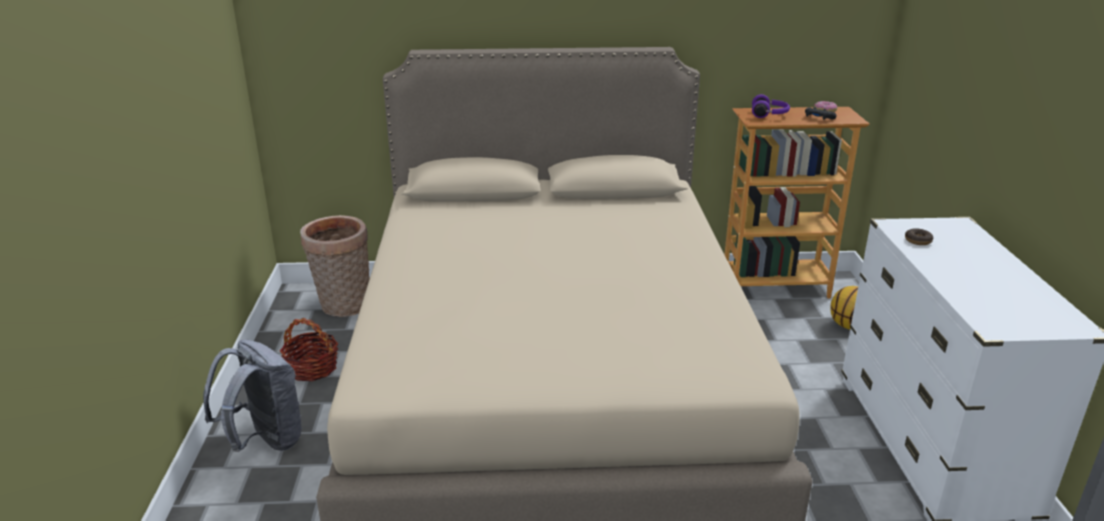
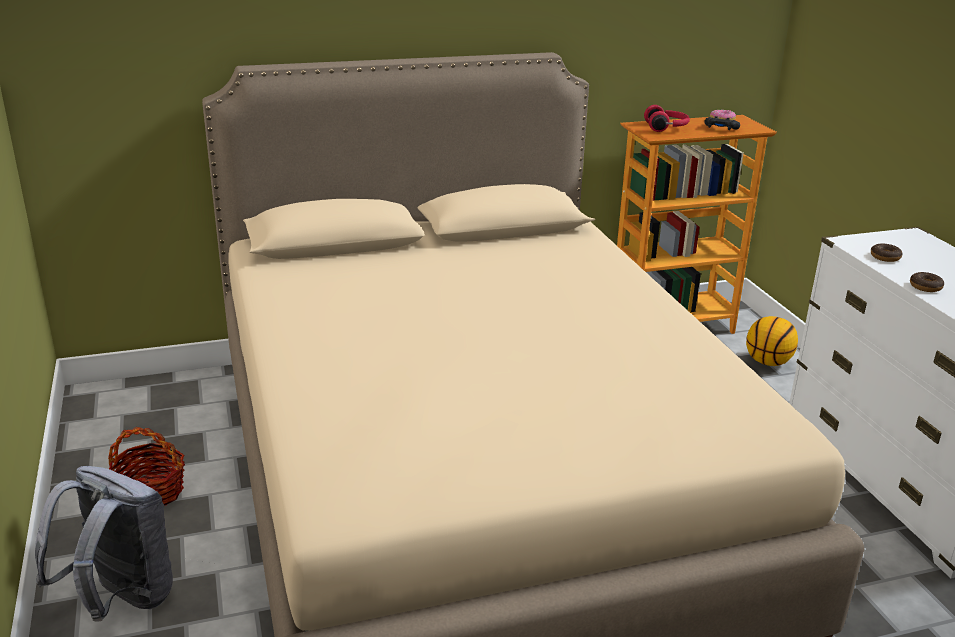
camera: 15 degrees left, 0 degrees up
basket [300,215,370,317] -> none
purple headphones [752,94,790,118] -> red headphones [644,105,690,132]
none -> donut [910,272,944,292]

